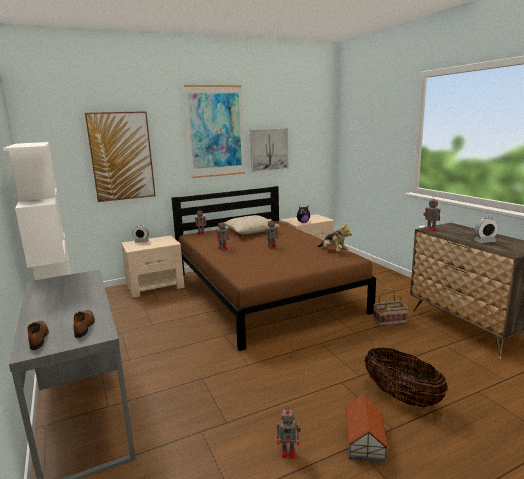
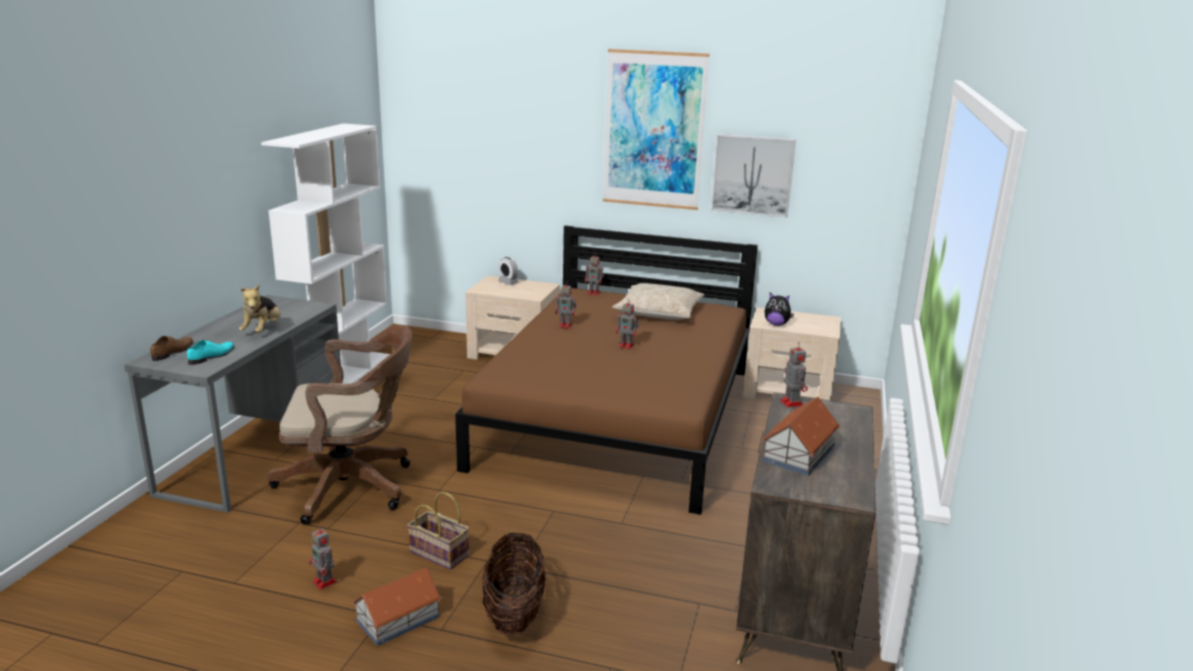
camera: 40 degrees right, 5 degrees up
brown shoe [73,310,95,338] -> turquoise shoe [187,340,235,365]
picture [85,111,156,202] -> none
plush toy [317,223,352,251] -> plush toy moved to [239,285,281,333]
basket [373,288,408,326] -> basket moved to [407,492,470,569]
alarm clock [474,218,499,243] -> toy house [762,397,840,476]
none -> brown office chair [267,325,413,525]

